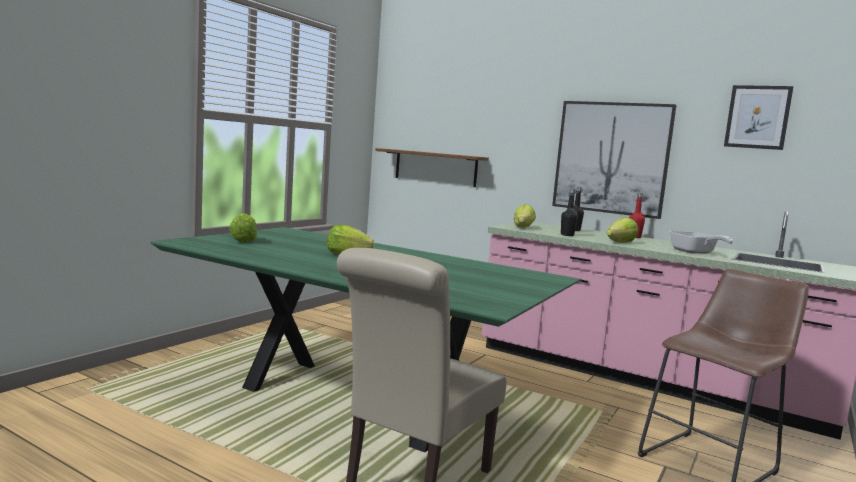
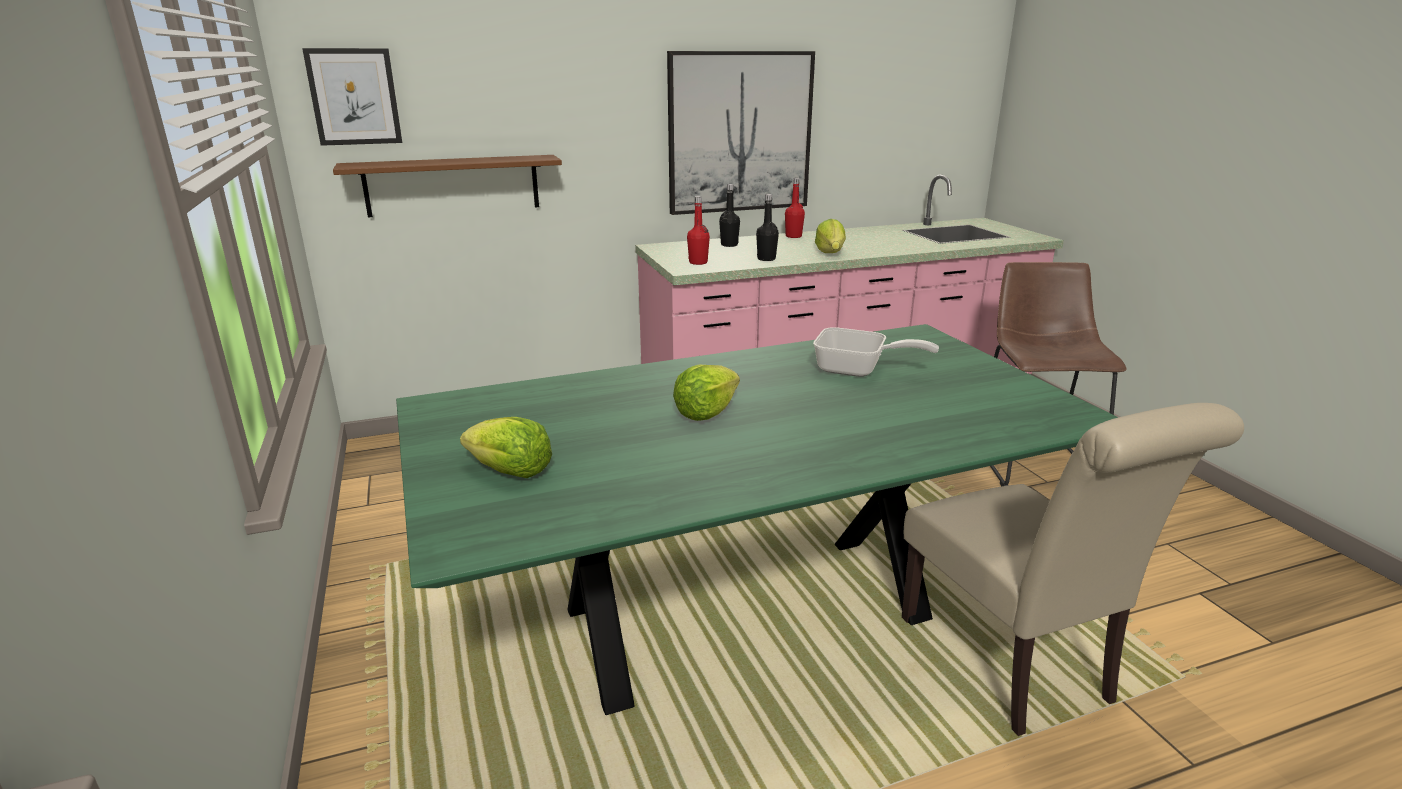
camera: 50 degrees left, 15 degrees up
lettuce [513,204,536,228] -> red bottle [687,196,710,265]
frying pan [670,231,734,254] -> frying pan moved to [813,327,939,377]
picture [724,85,793,150] -> picture moved to [302,48,402,146]

